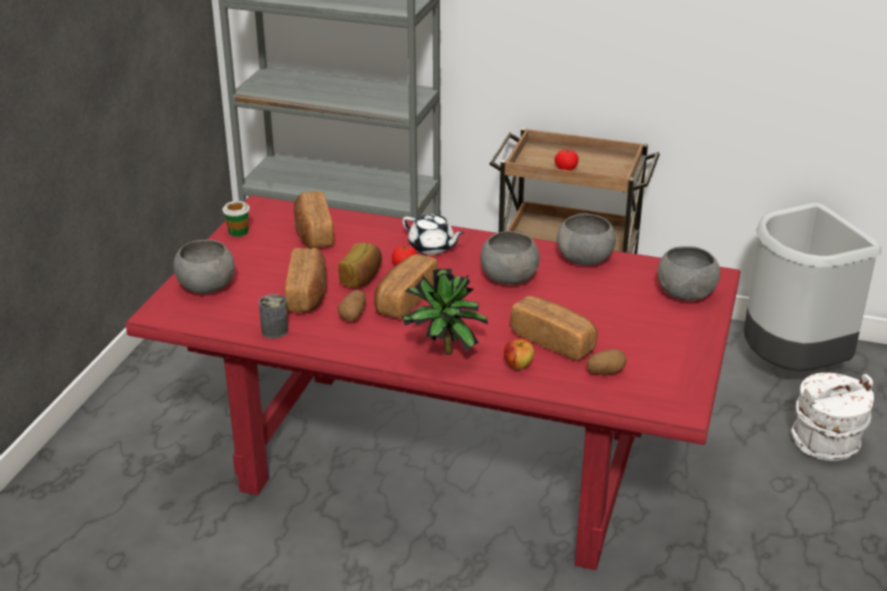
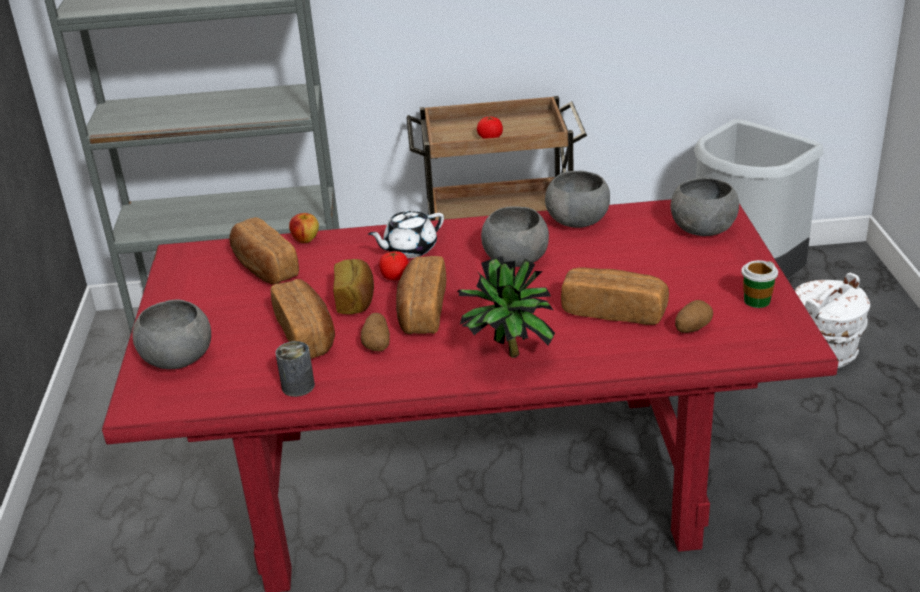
camera: 20 degrees left, 0 degrees up
cup [222,201,250,237] -> cup moved to [741,260,778,308]
white teapot [402,214,464,255] -> white teapot turned 135 degrees clockwise [368,211,444,258]
apple [504,338,534,370] -> apple moved to [289,213,319,243]

